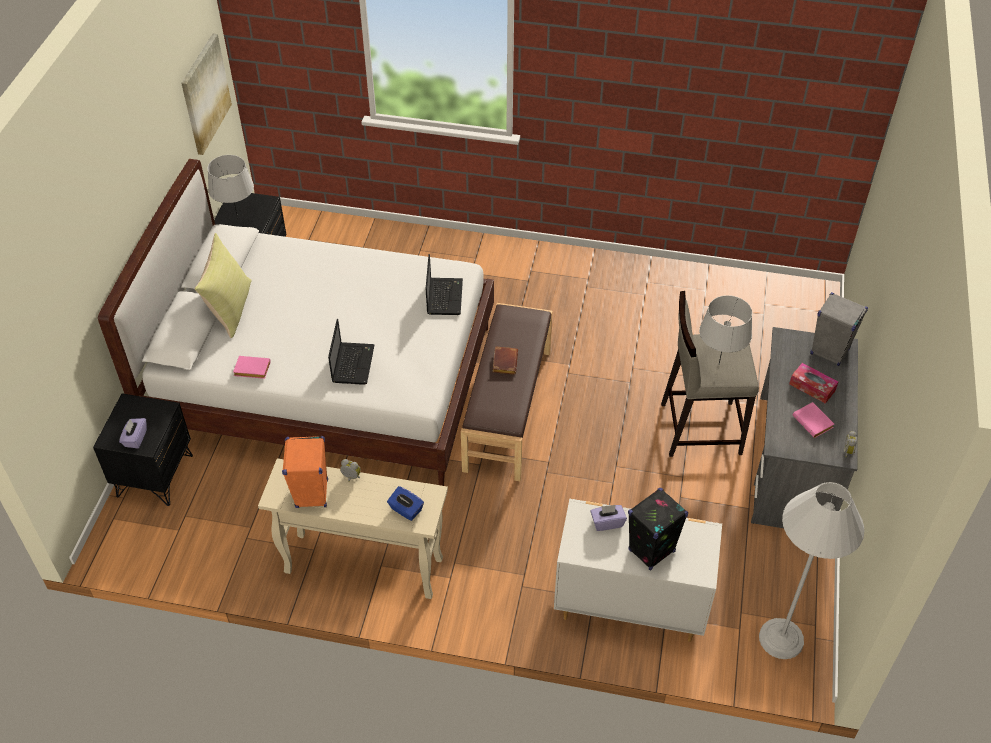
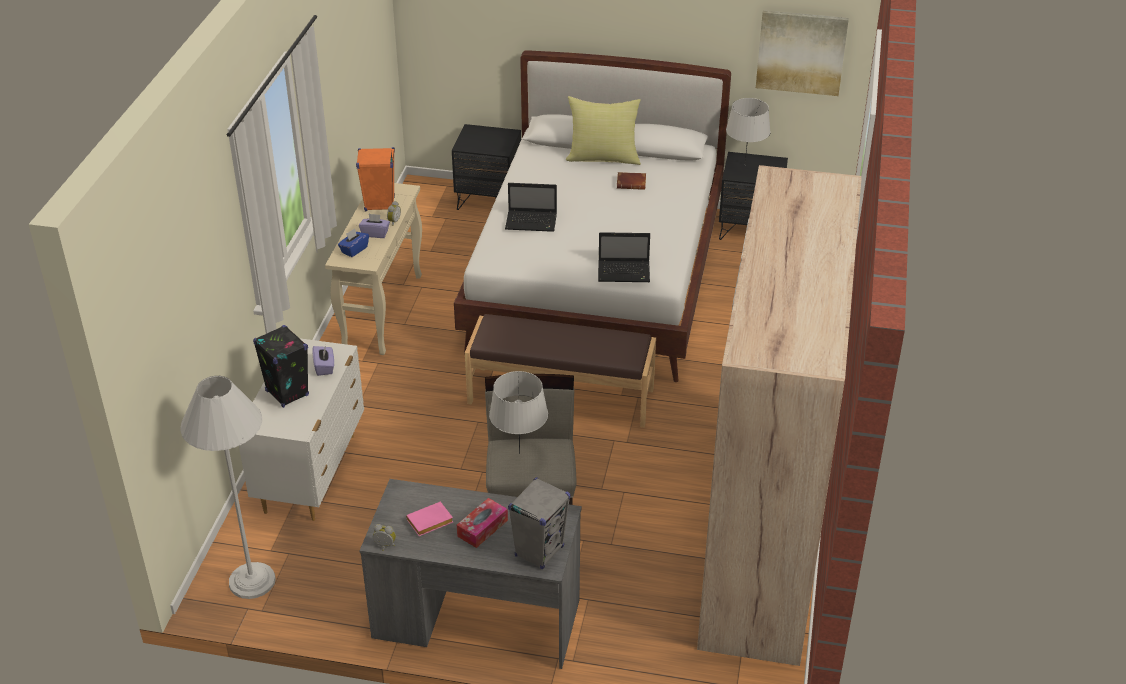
camera: 90 degrees right, 10 degrees down
purple tissue box [119,418,147,448] -> purple tissue box moved to [359,214,390,238]
pink book [233,356,271,379] -> none
brown book [493,346,518,374] -> brown book moved to [617,172,646,190]
none -> beige wardrobe [697,165,862,666]

